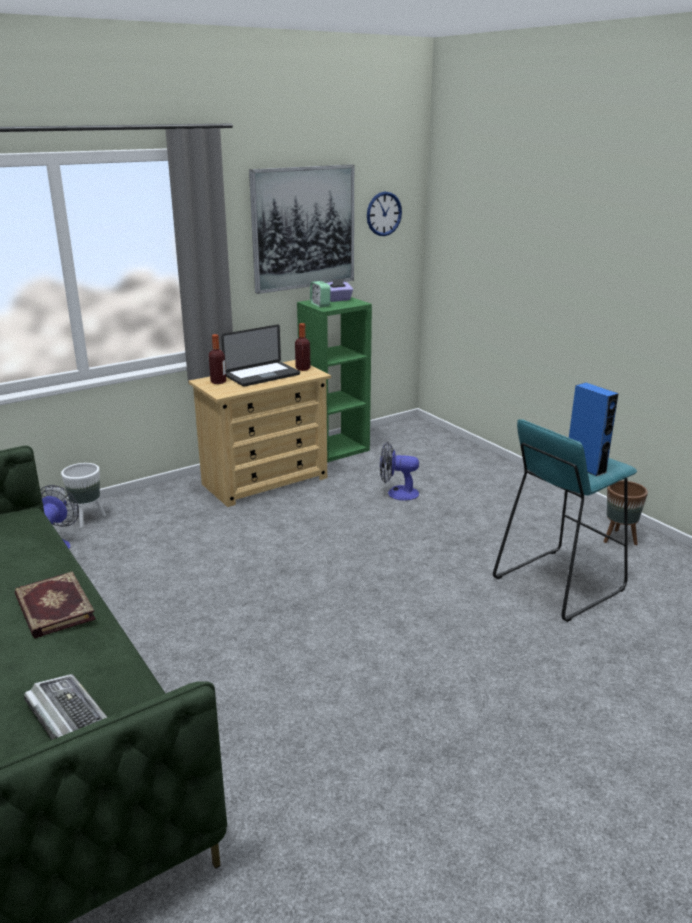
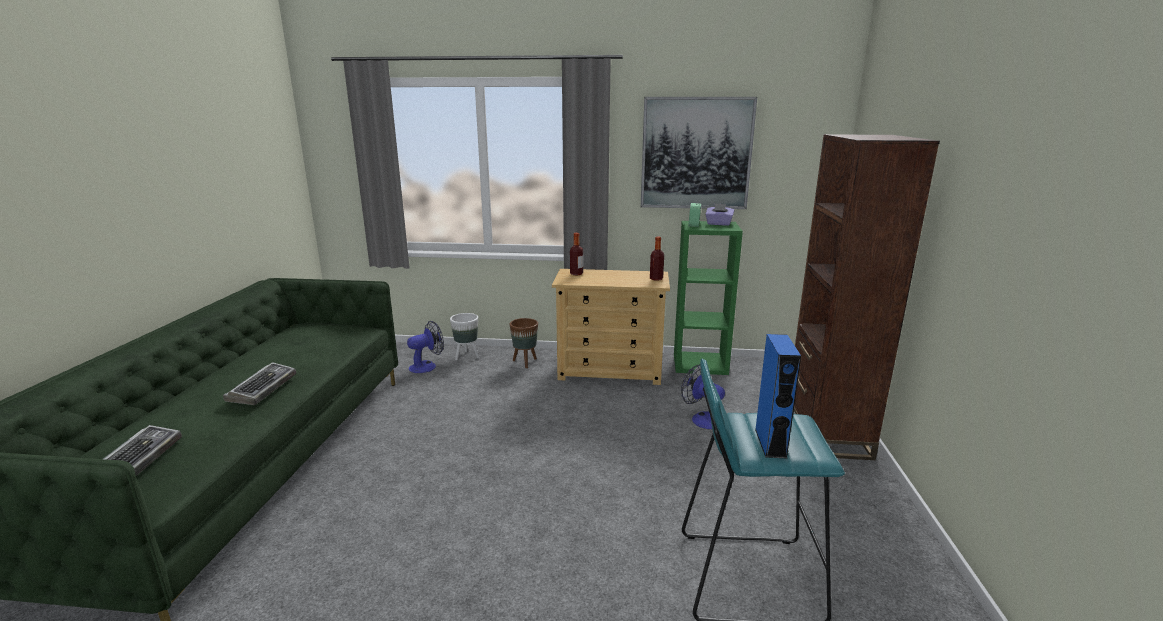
camera: 40 degrees right, 5 degrees down
book [15,571,96,638] -> keyboard [223,362,296,405]
laptop [221,325,300,387] -> none
wall clock [367,192,402,236] -> none
brown planter [603,481,648,545] -> brown planter moved to [509,318,538,368]
none -> brown bookcase [793,134,940,460]

